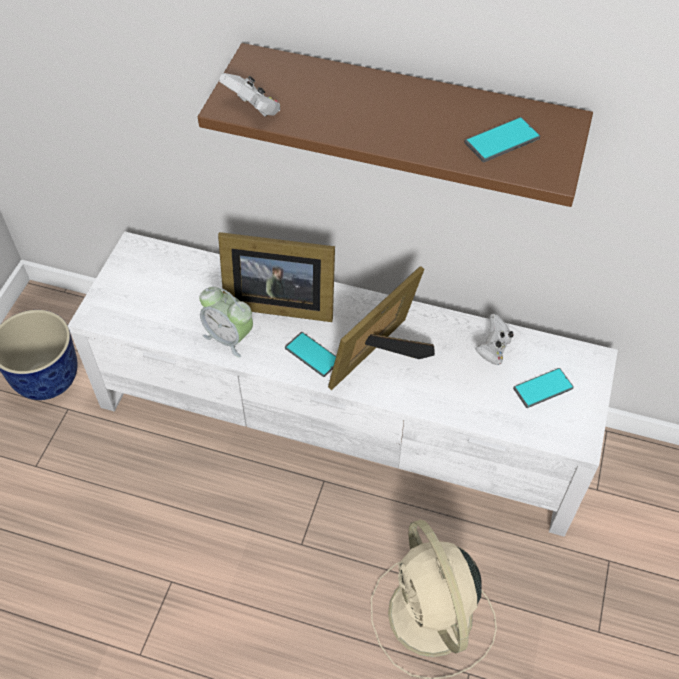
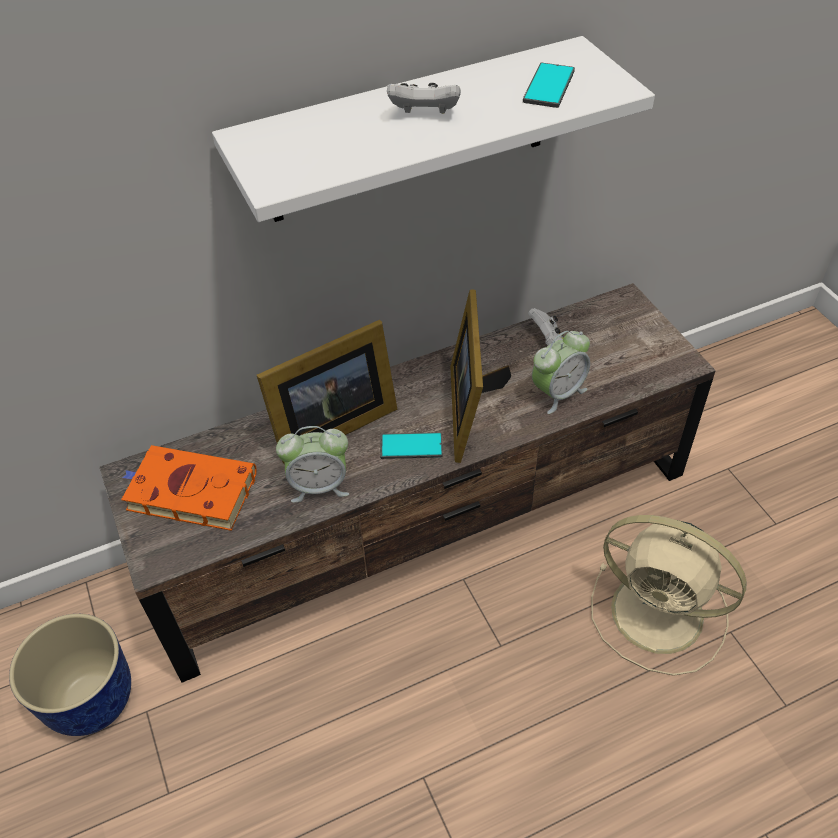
camera: 40 degrees left, 5 degrees down
white tv stand [68,231,618,537] -> brown tv stand [100,283,716,682]
brown shelf [198,43,593,207] -> white shelf [212,36,655,222]
white game controller [219,73,280,117] -> white game controller moved to [387,83,461,113]
phone [513,368,574,408] -> none
none -> orange book [121,445,256,531]
none -> alarm clock [532,331,590,414]

